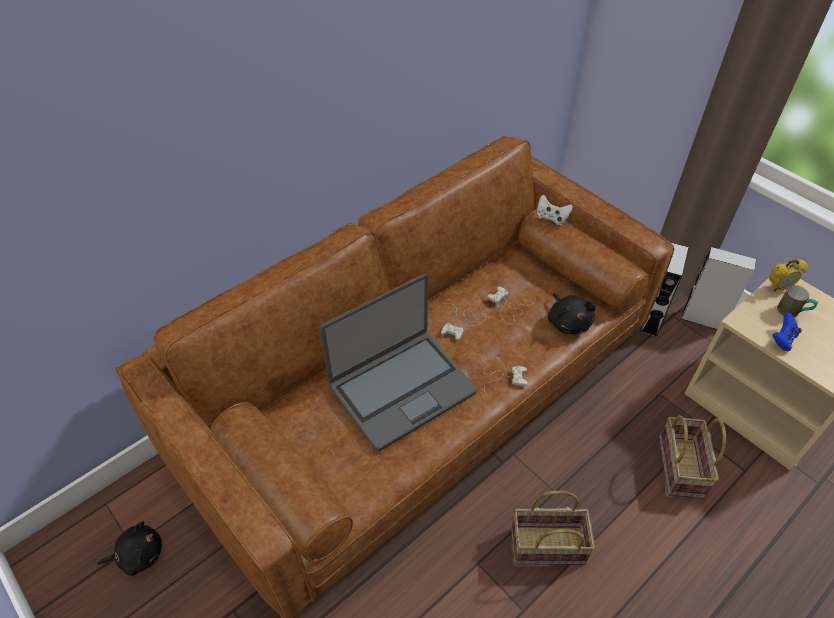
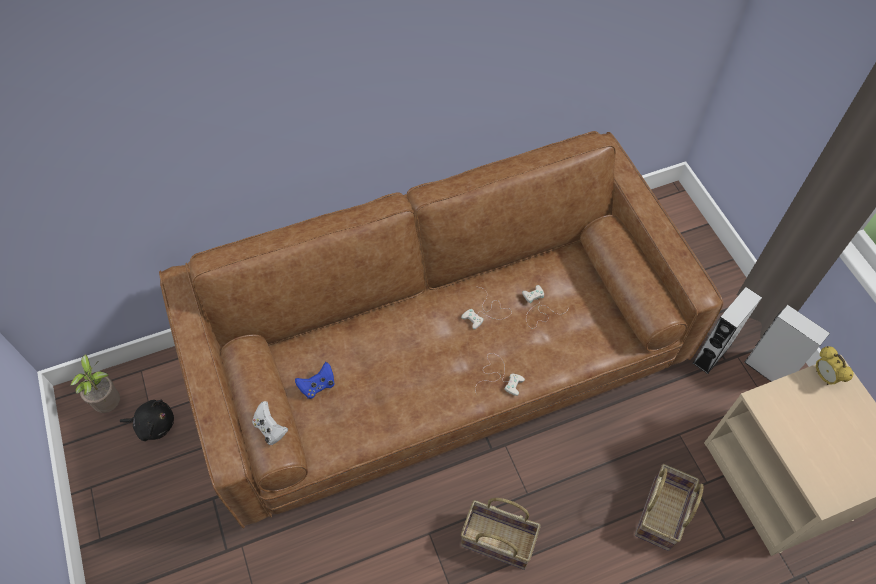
camera: 20 degrees right, 10 degrees up
laptop [320,274,477,451] -> none
white game controller [537,195,573,225] -> white game controller moved to [252,401,288,445]
black plush toy [548,293,596,334] -> none
alarm clock [769,259,808,292] -> alarm clock turned 60 degrees clockwise [816,346,853,385]
blue game controller [773,313,802,351] -> blue game controller moved to [295,362,335,399]
mug [777,285,818,318] -> none
none -> potted plant [70,354,120,413]

